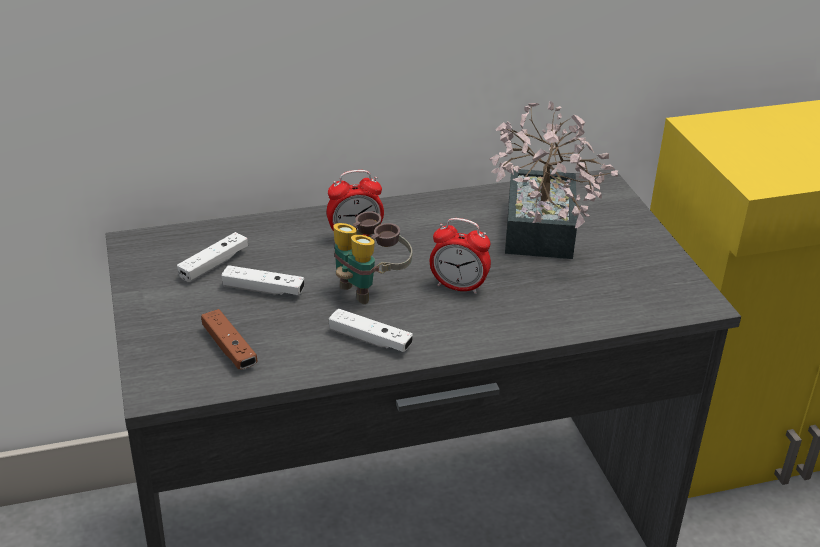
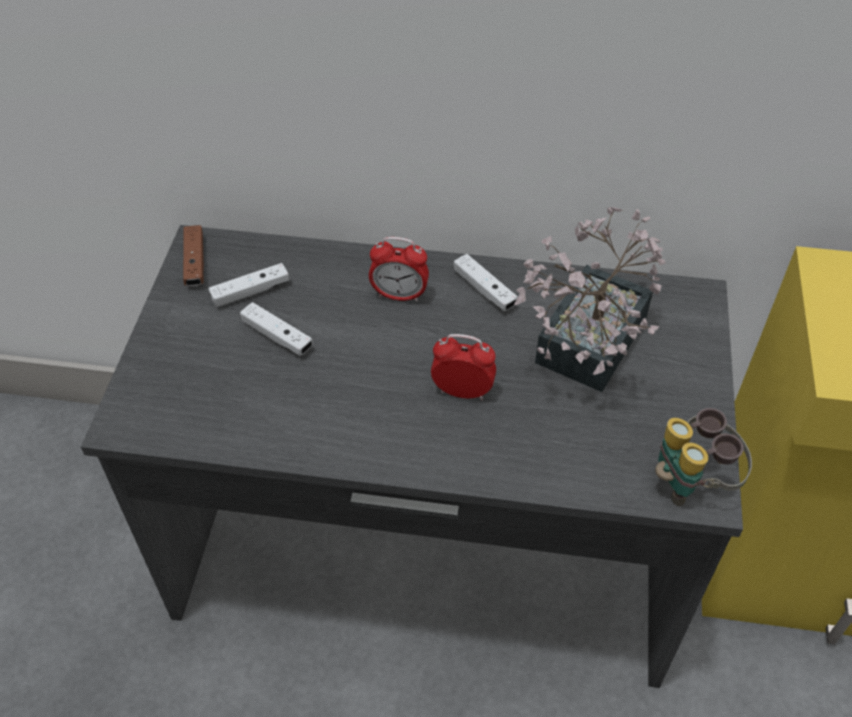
camera: 25 degrees right, 15 degrees up
brown game controller [201,309,258,369] -> brown game controller moved to [183,225,204,286]
white game controller [329,309,413,352] -> white game controller moved to [453,254,518,311]
binoculars [333,211,412,304] -> binoculars moved to [655,408,752,506]
alarm clock [430,218,491,294] -> alarm clock turned 150 degrees clockwise [431,334,496,400]

